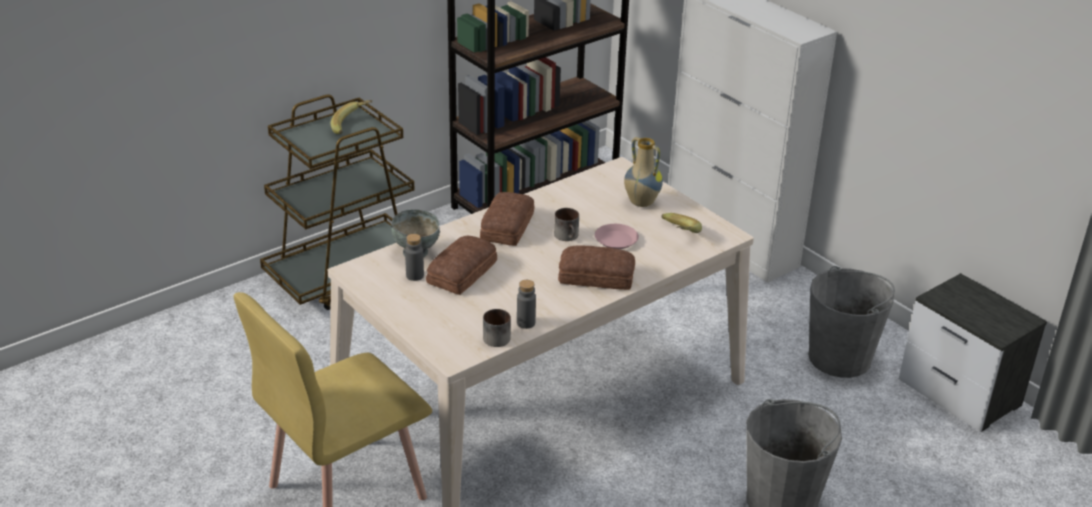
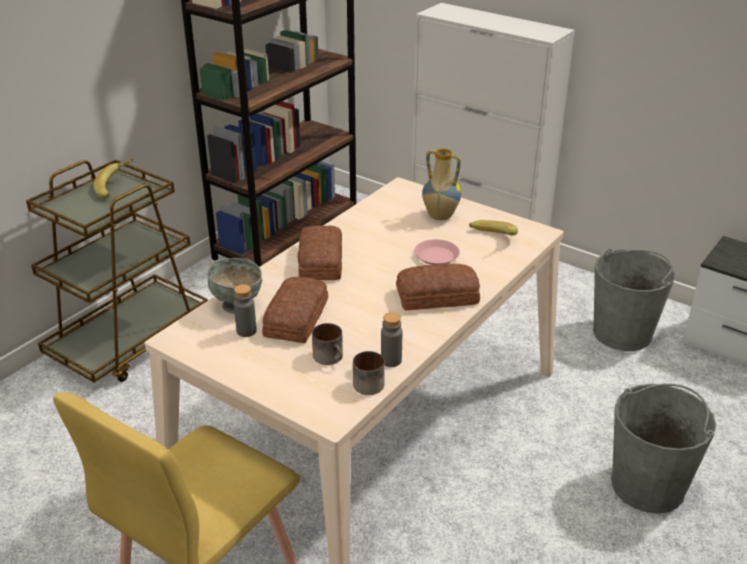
camera: 15 degrees left, 0 degrees up
mug [554,208,579,241] -> mug moved to [312,323,343,365]

